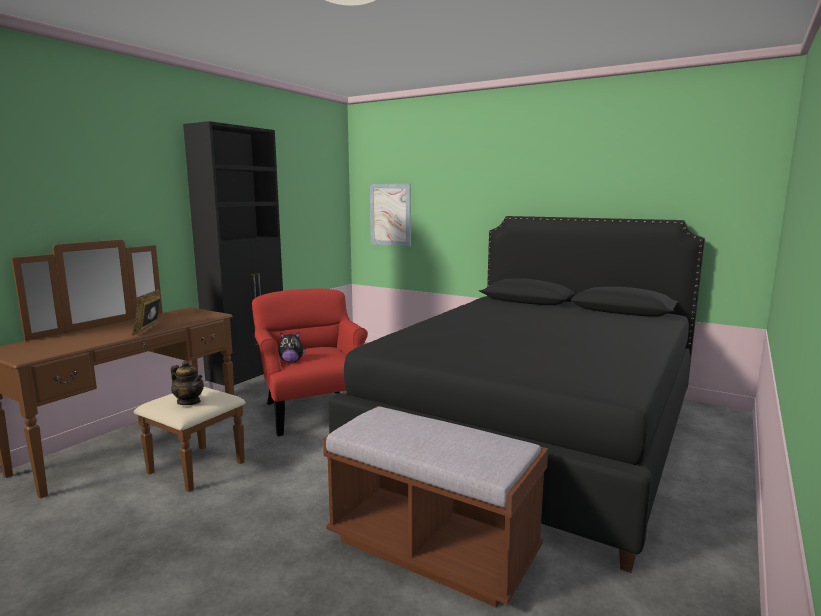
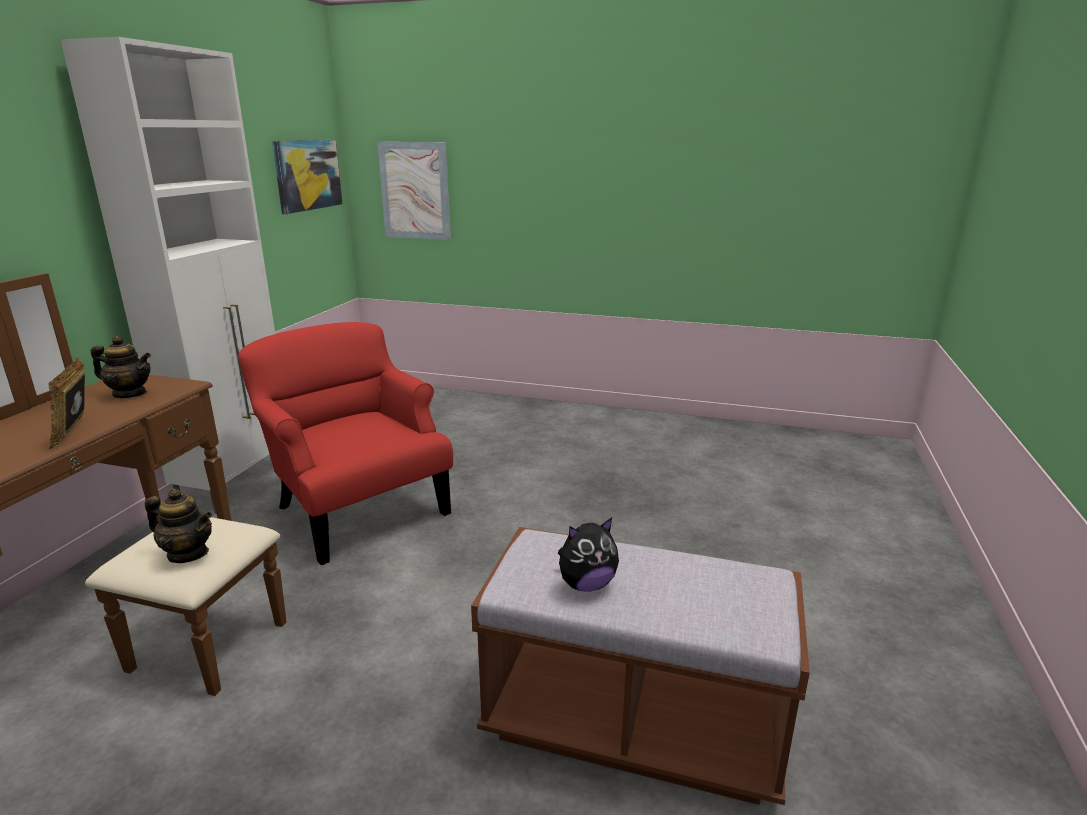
camera: 15 degrees left, 10 degrees up
black cabinet [183,121,283,389] -> white cabinet [61,37,275,514]
plush toy [278,332,306,363] -> plush toy moved to [558,518,619,592]
black bed [328,216,705,573] -> none
none -> teapot [91,336,151,398]
none -> picture [272,140,342,214]

